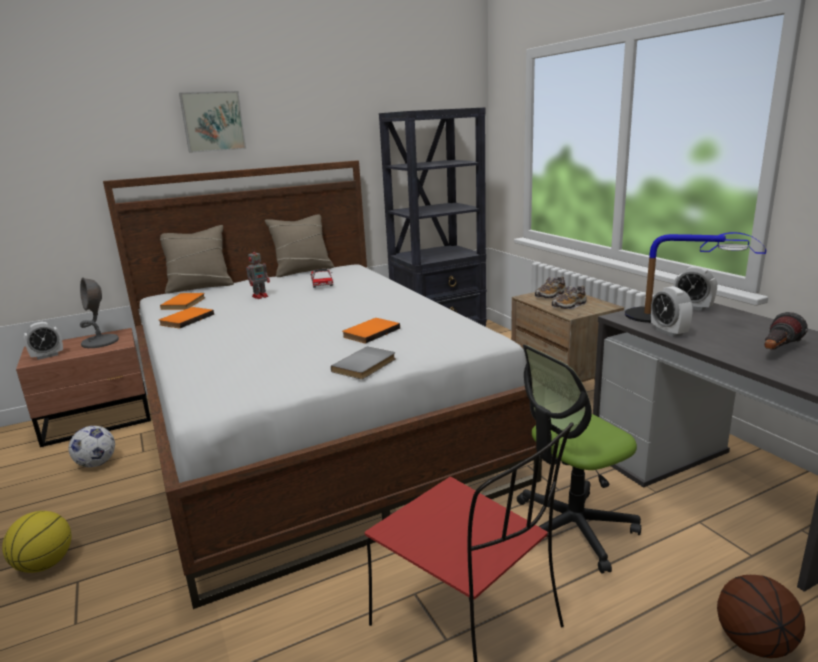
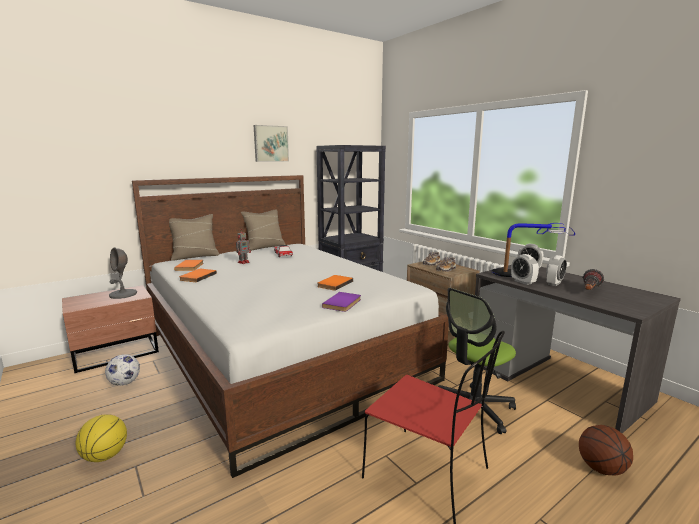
camera: 10 degrees left, 5 degrees down
alarm clock [23,322,63,360] -> alarm clock moved to [546,255,567,286]
picture [179,91,246,153] -> picture moved to [254,125,289,162]
grey book [331,346,396,379] -> purple book [322,292,361,312]

